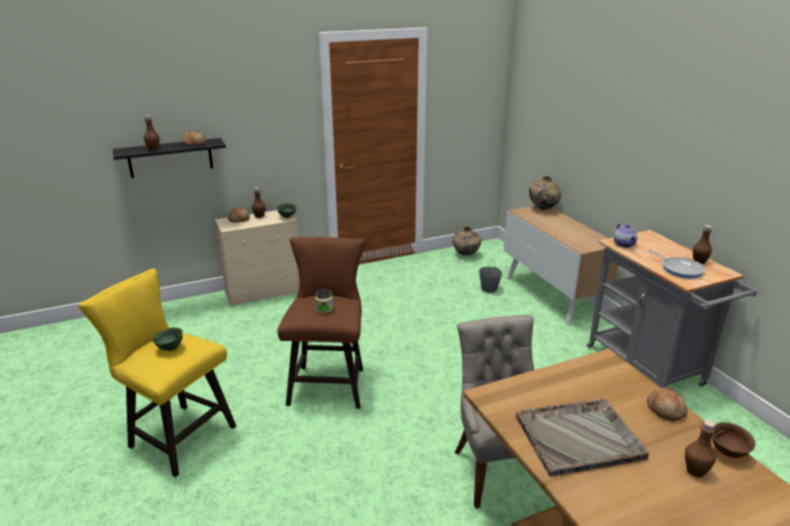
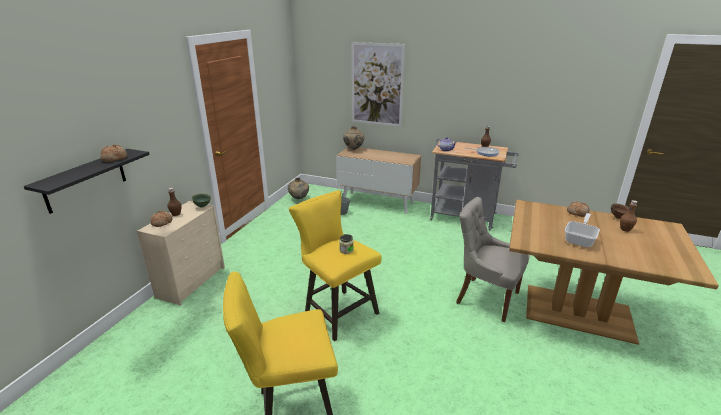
camera: 45 degrees left, 0 degrees up
brown bottle [144,115,160,150] -> none
green bowl [153,327,183,351] -> none
brown stool [278,237,366,409] -> yellow stool [289,190,382,341]
grey tray [516,398,649,476] -> frying pan [565,213,600,247]
none -> picture [352,42,405,127]

